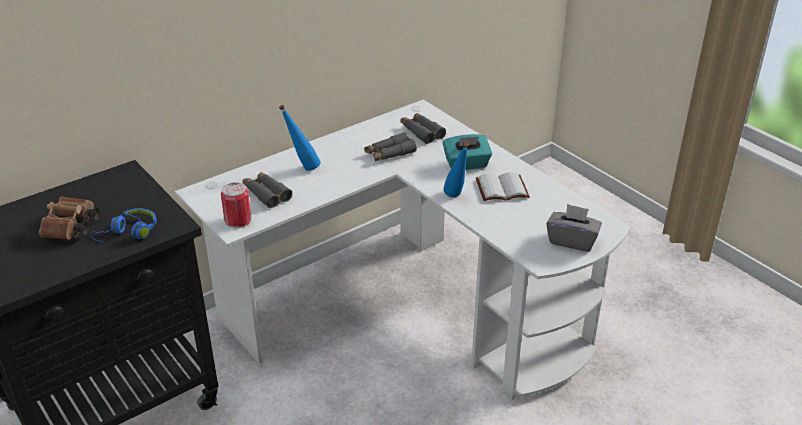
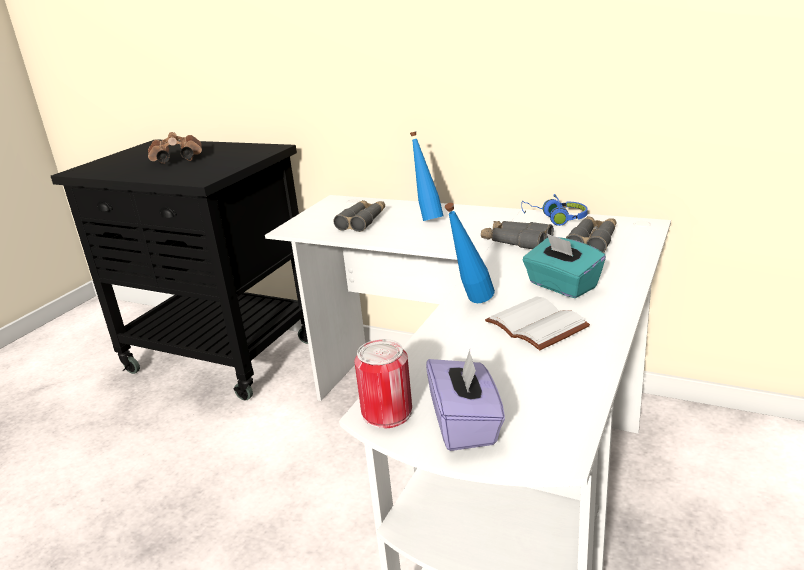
camera: 65 degrees right, 10 degrees down
blue headphones [91,208,157,242] -> blue headphones moved to [521,194,588,226]
can [221,182,251,228] -> can moved to [354,339,412,429]
grey tissue box [546,204,602,252] -> purple tissue box [426,350,505,451]

